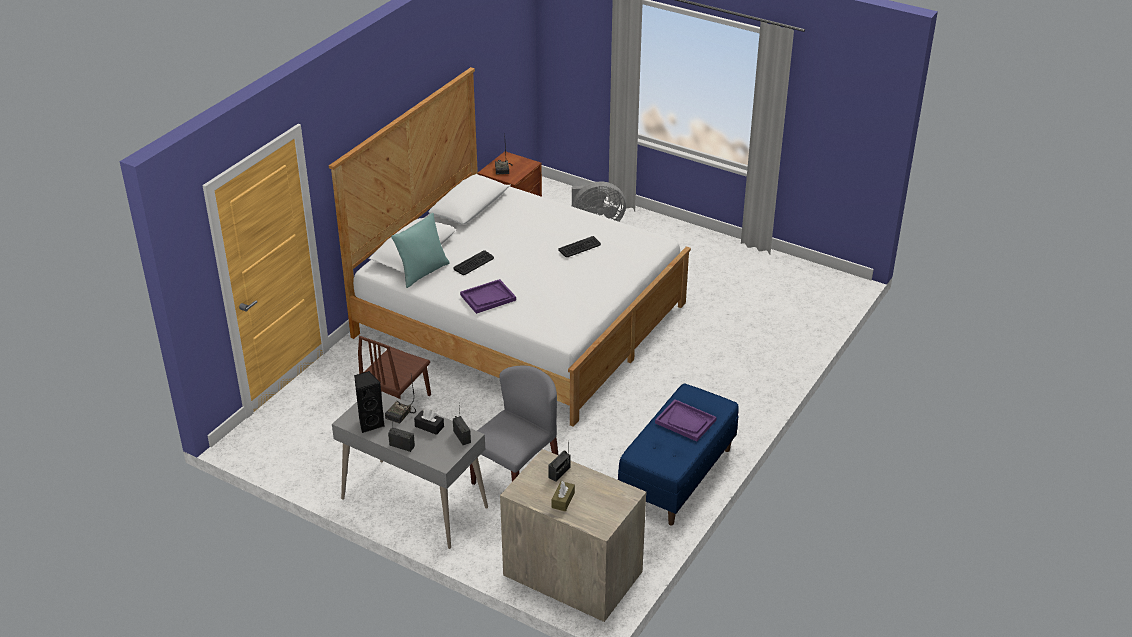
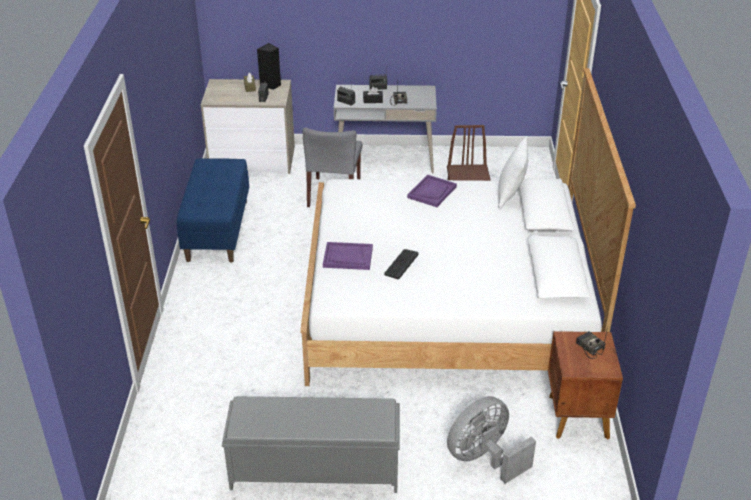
camera: 150 degrees right, 0 degrees up
black speaker [354,371,385,433] -> black speaker moved to [257,43,281,90]
turquoise pillow [391,213,450,288] -> white pillow [498,137,528,210]
keyboard [453,250,494,275] -> none
purple tray [655,399,717,442] -> purple tray moved to [323,242,373,270]
none -> grey bench [222,396,400,493]

